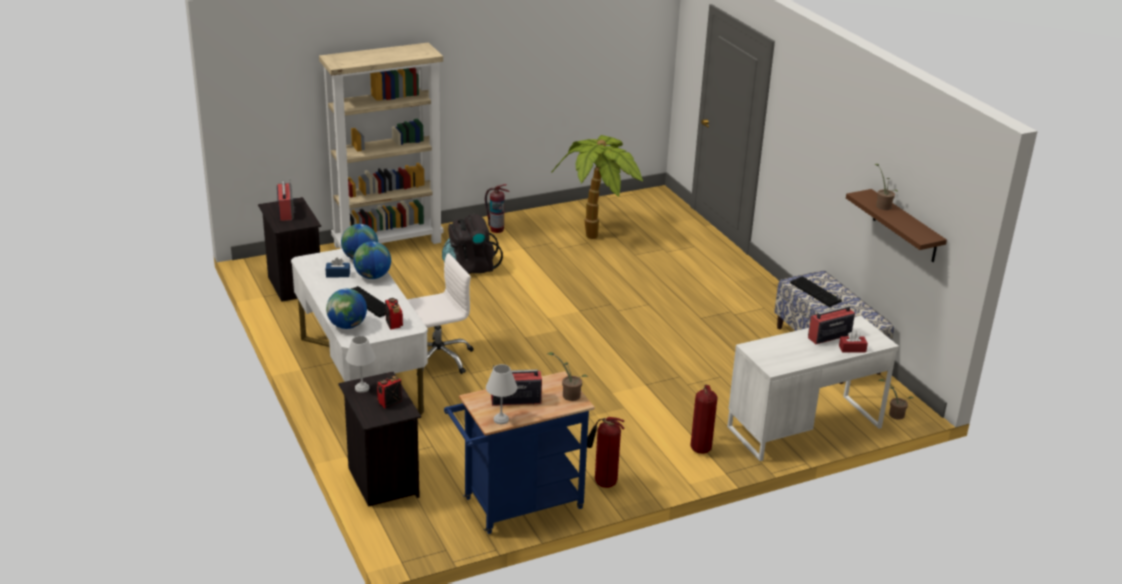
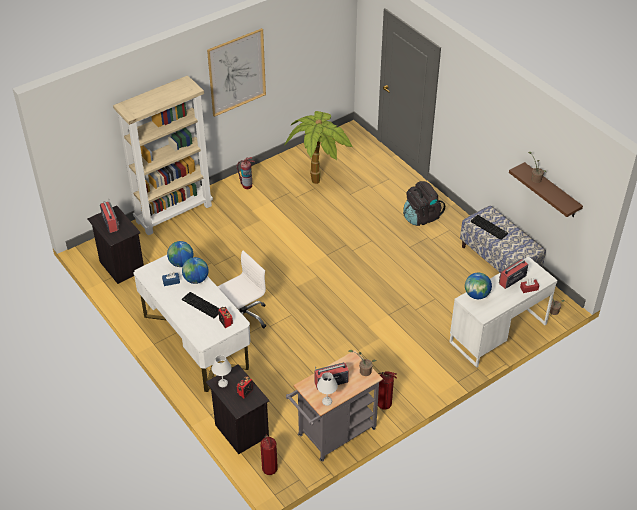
camera: 10 degrees left, 15 degrees up
globe [326,289,367,329] -> globe moved to [465,273,492,299]
black backpack [442,214,503,274] -> black backpack moved to [403,181,445,226]
blue cart [444,371,595,534] -> grey cart [286,350,383,462]
fire extinguisher [690,385,718,454] -> fire extinguisher moved to [261,434,278,475]
none -> picture [207,28,266,117]

